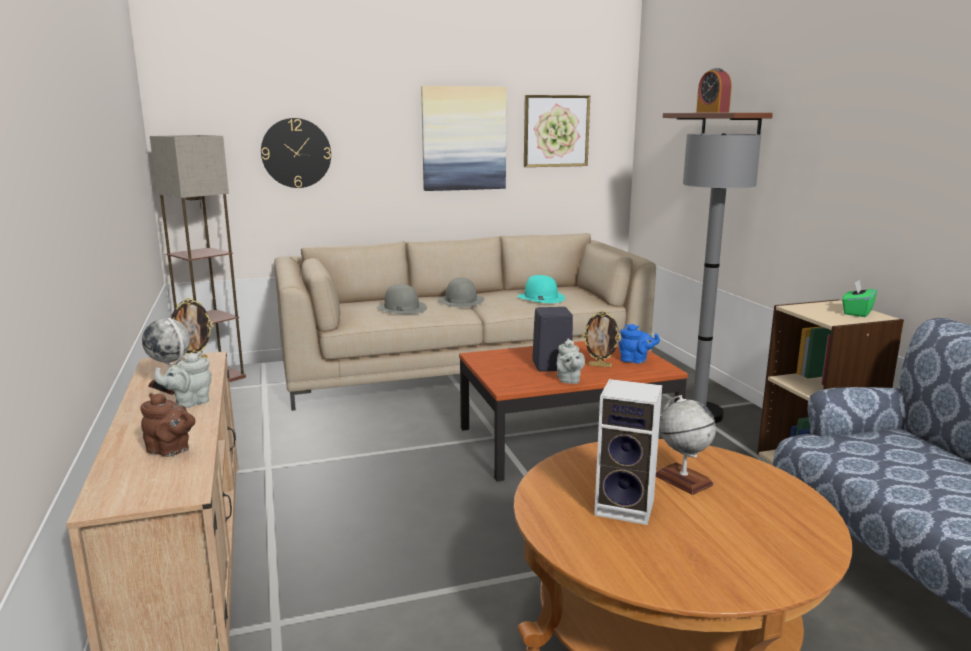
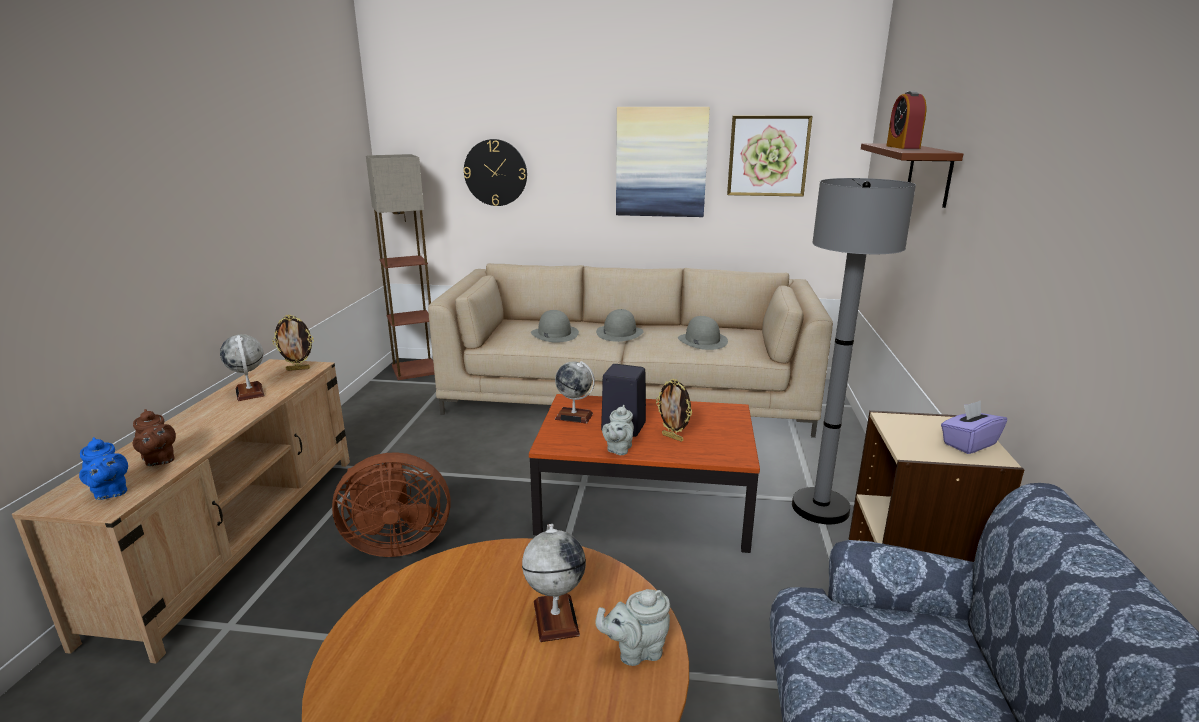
camera: 25 degrees right, 5 degrees up
grey teapot [154,352,211,408] -> grey teapot moved to [595,589,670,666]
turquoise hat [517,275,565,303] -> grey hat [678,316,728,350]
speaker [594,379,662,525] -> none
blue teapot [618,324,660,364] -> blue teapot moved to [79,437,128,500]
green tissue box [842,280,877,317] -> purple tissue box [941,400,1007,454]
none -> brown fan [332,452,451,557]
none -> globe [555,361,595,424]

